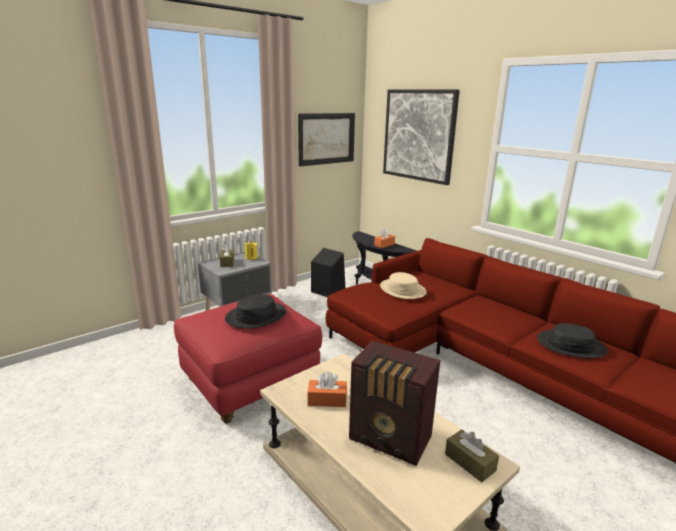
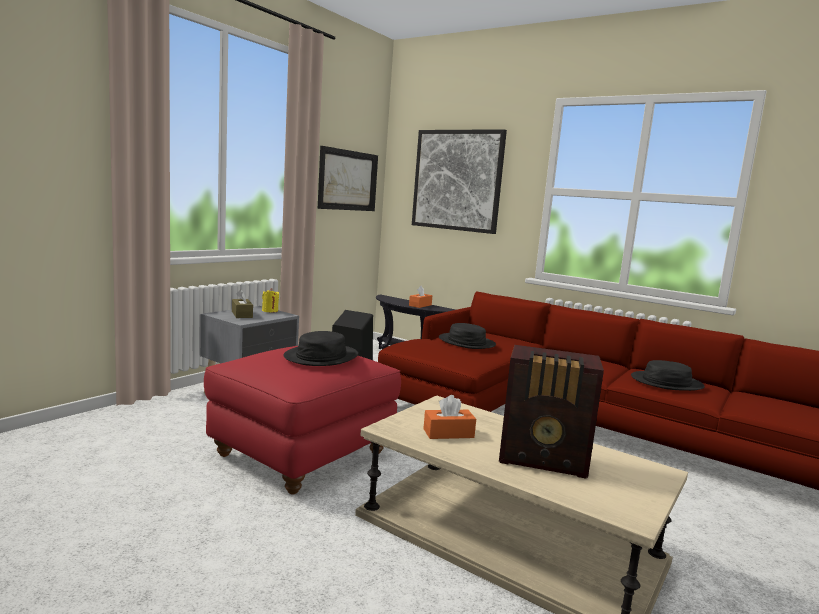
camera: 15 degrees left, 10 degrees down
beige hat [380,272,427,299] -> black hat [439,323,496,349]
brown tissue box [445,430,499,482] -> none

